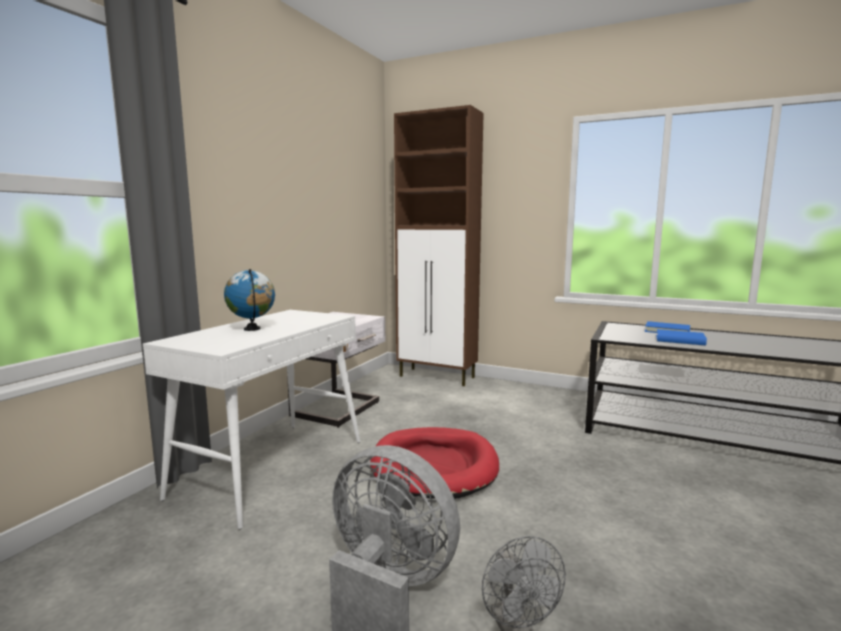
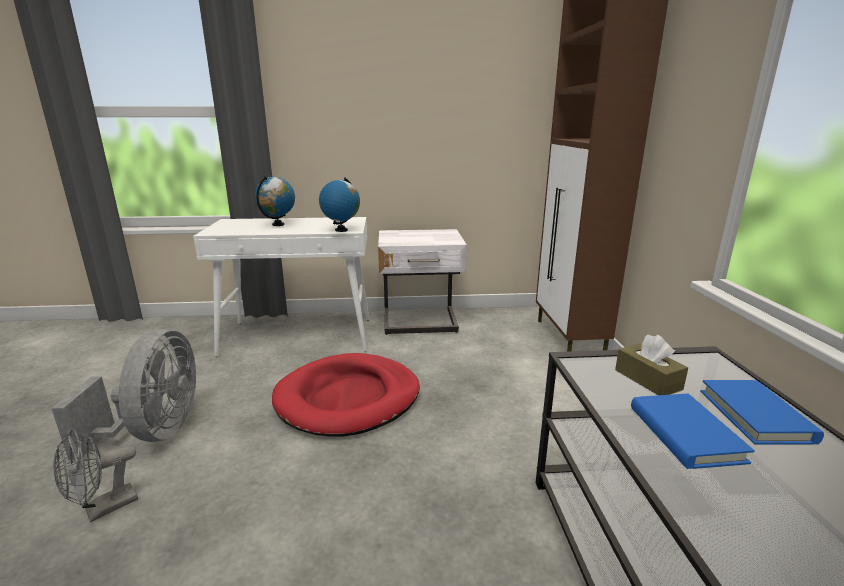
camera: 60 degrees right, 10 degrees up
none -> globe [319,177,360,232]
none -> brown tissue box [615,335,688,395]

